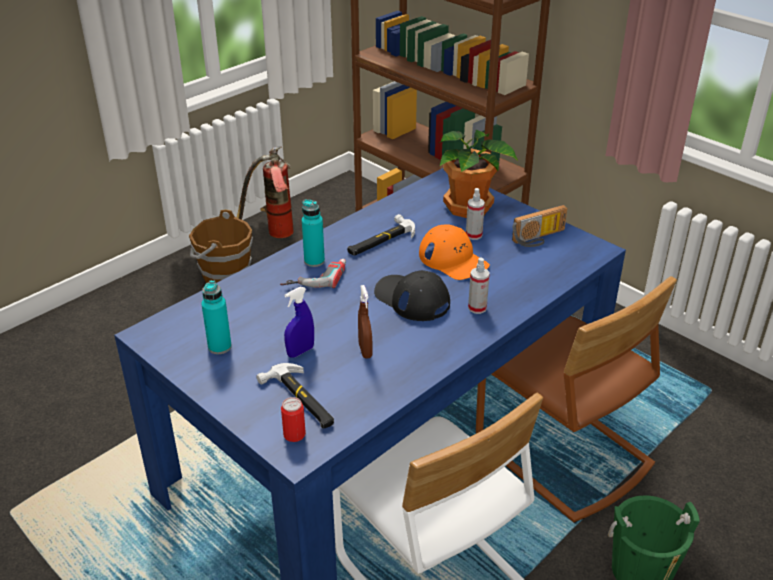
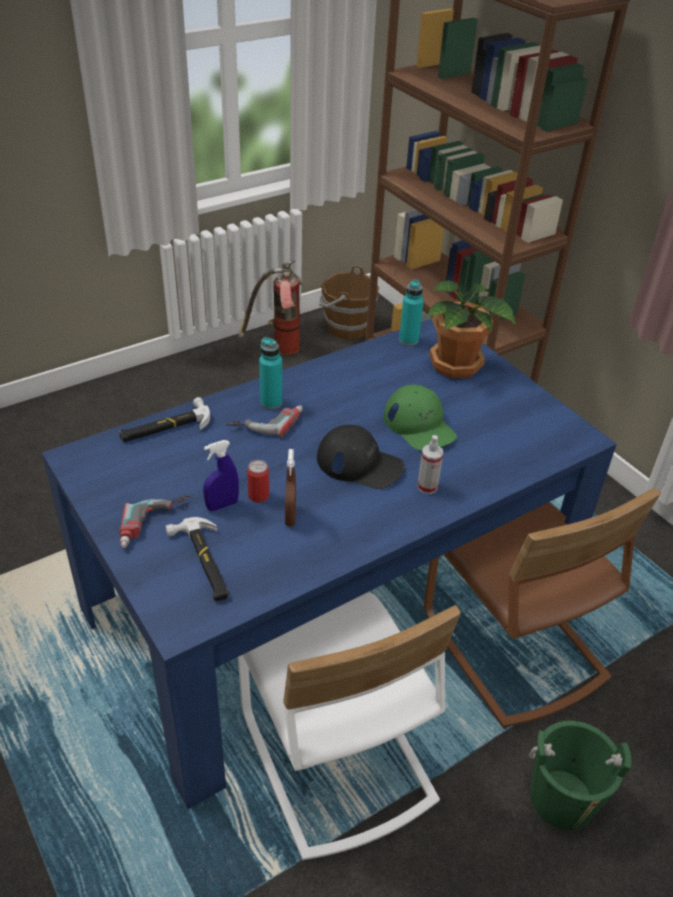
camera: 10 degrees right, 5 degrees up
brown bucket [189,209,253,283] -> brown bucket moved to [319,266,379,340]
turquoise bottle [202,280,232,354] -> turquoise bottle moved to [399,279,424,346]
can [281,397,306,442] -> can moved to [247,460,269,503]
hammer [347,214,415,256] -> hammer moved to [119,397,210,442]
black cap [374,270,450,321] -> black cap turned 150 degrees clockwise [317,424,405,489]
orange cap [419,224,490,280] -> green cap [384,385,457,450]
spray bottle [466,188,485,240] -> none
radio [512,205,567,247] -> none
none -> power drill [119,495,191,548]

